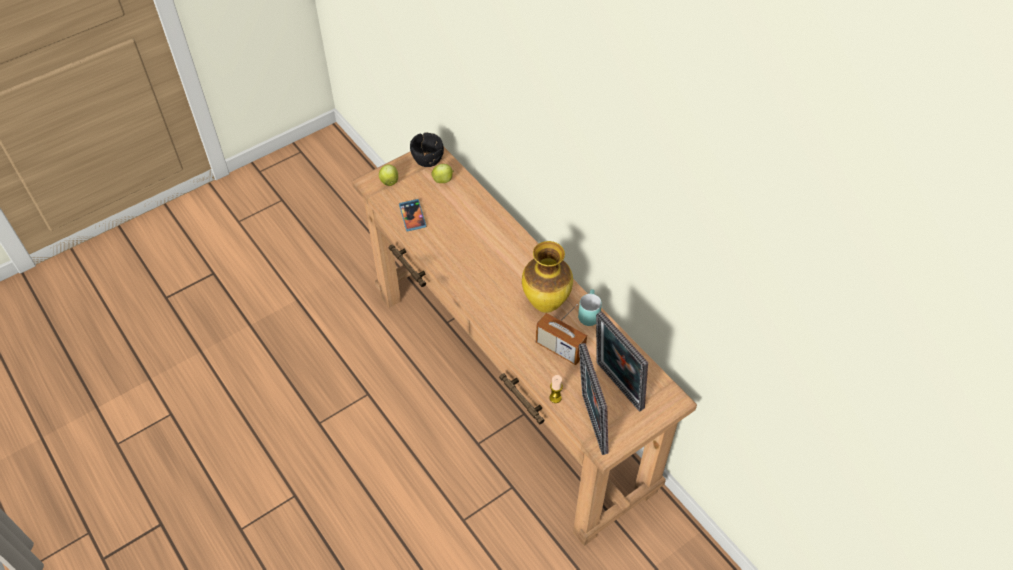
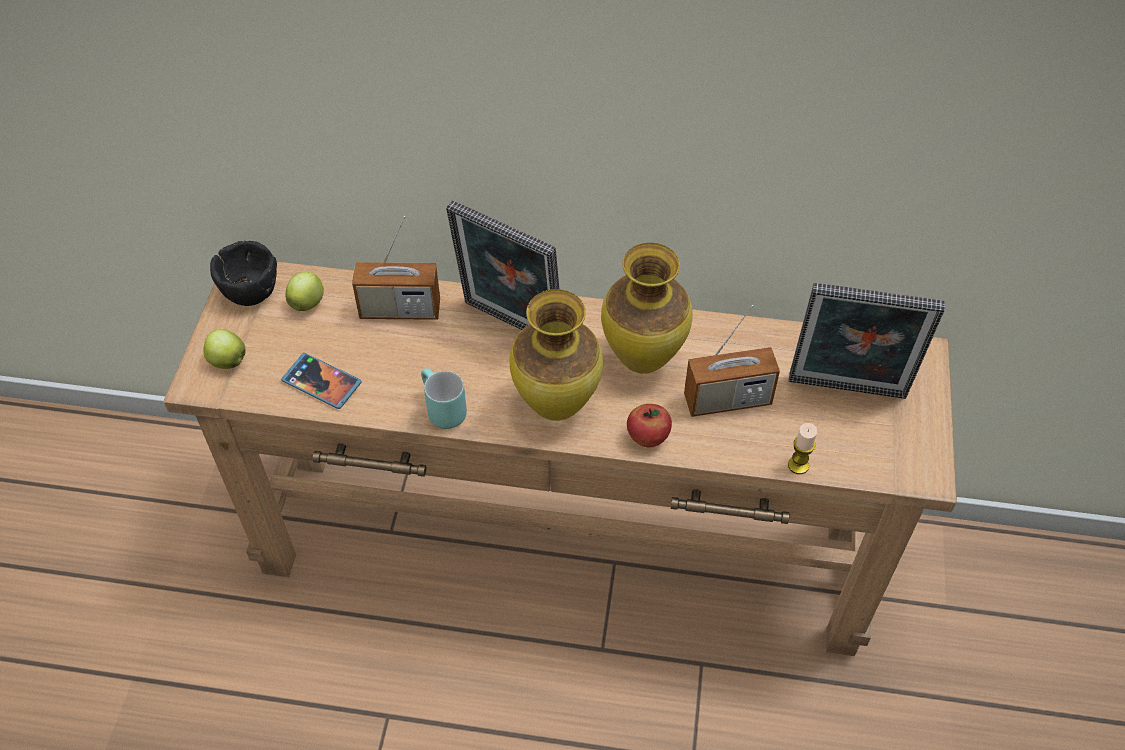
camera: 45 degrees left, 0 degrees up
turquoise mug [578,289,602,326] -> turquoise mug moved to [421,368,467,429]
picture frame [579,343,609,455] -> picture frame moved to [446,201,559,330]
none -> radio [352,216,440,320]
none -> vase [509,289,603,421]
none -> apple [627,404,672,447]

